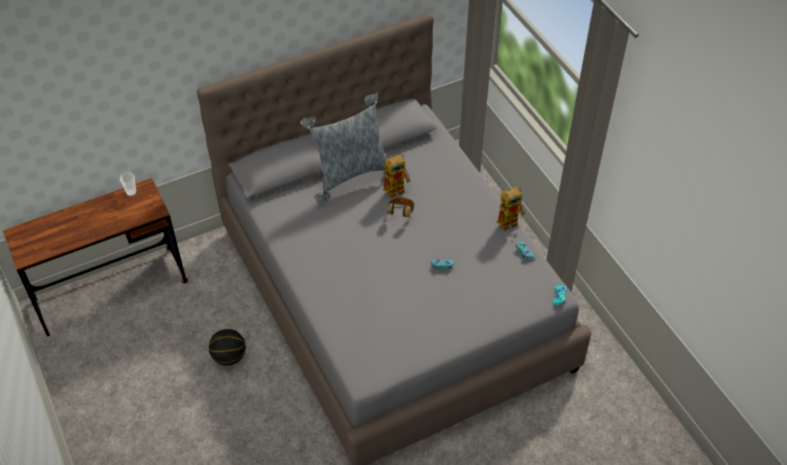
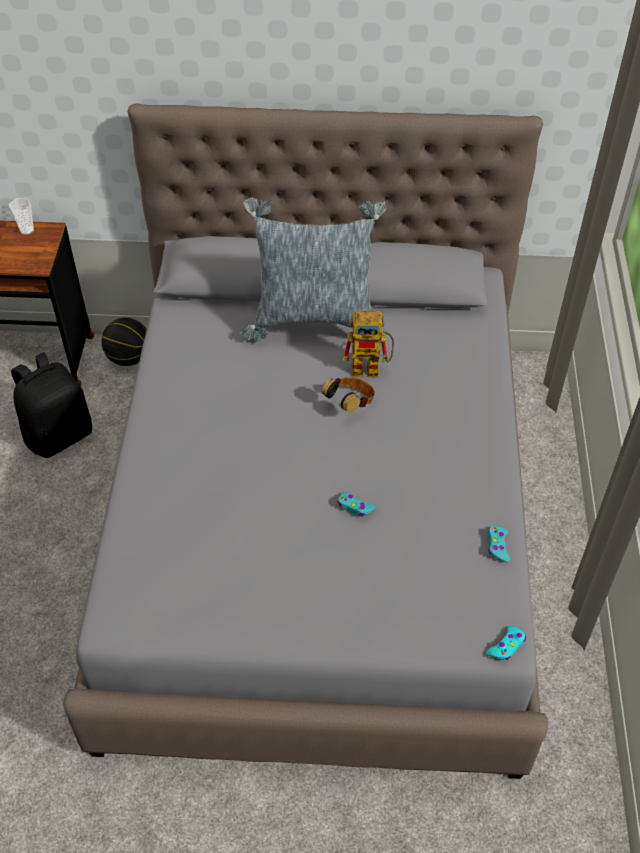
camera: 30 degrees right, 0 degrees up
basketball [209,329,246,366] -> basketball moved to [101,318,147,366]
toy robot [497,187,526,231] -> none
none -> black backpack [11,352,92,458]

